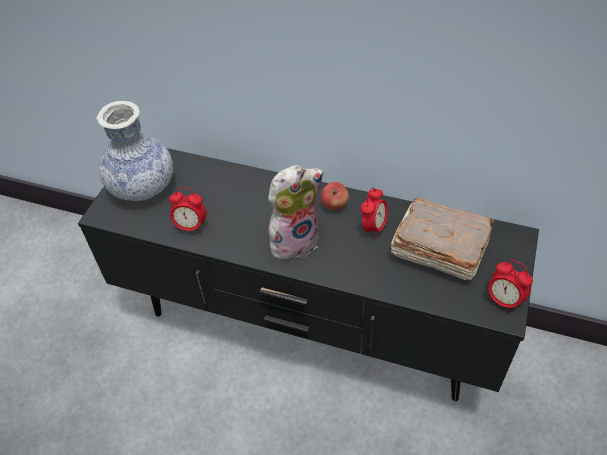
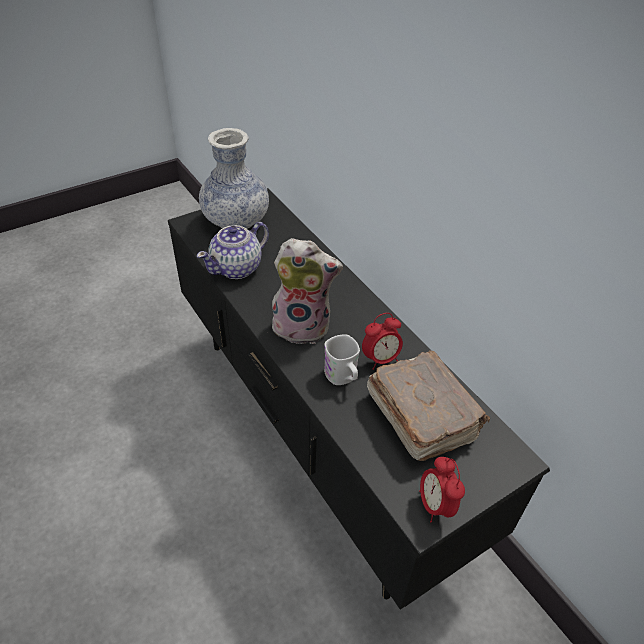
camera: 35 degrees right, 5 degrees down
alarm clock [169,187,207,234] -> teapot [197,222,269,279]
apple [321,182,349,210] -> none
none -> white mug [324,334,360,385]

